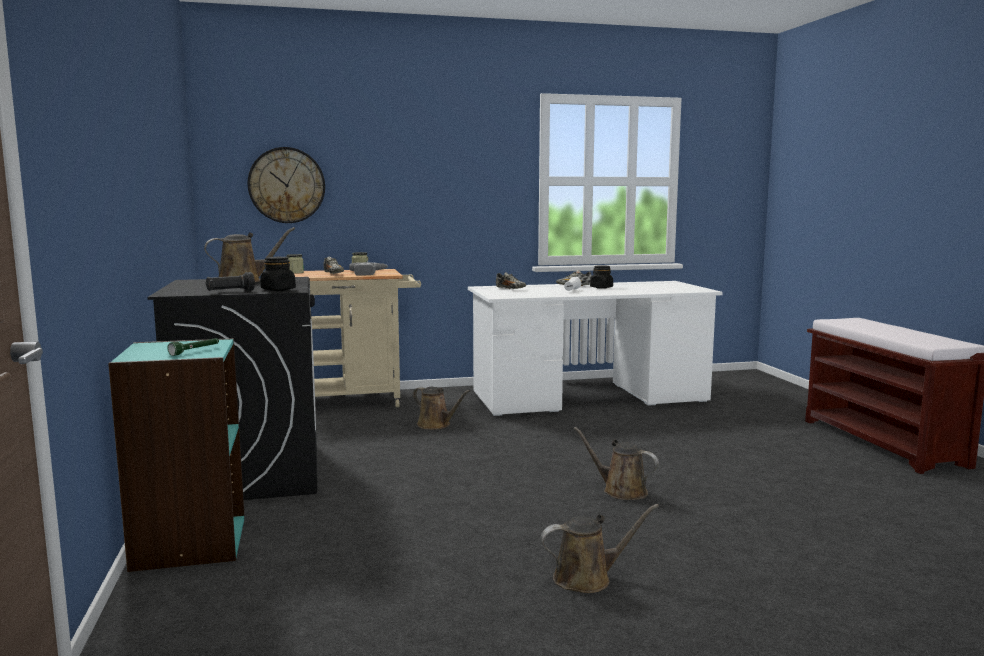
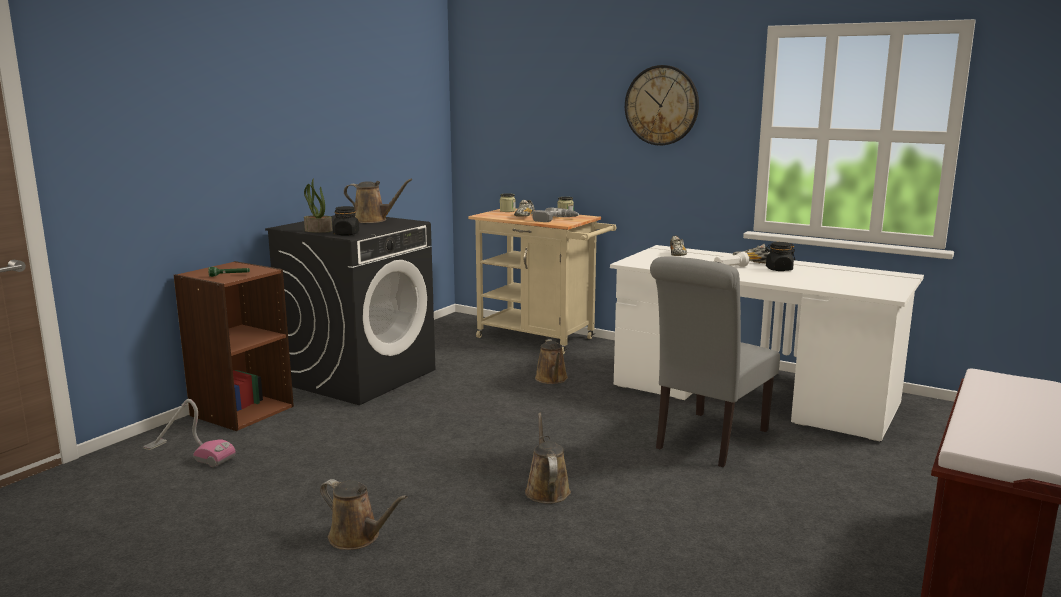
camera: 45 degrees right, 5 degrees up
turquoise bookcase [108,338,245,572] -> brown bookcase [174,261,294,431]
black flashlight [205,272,255,291] -> potted plant [304,178,332,233]
wall clock [248,147,325,223] -> wall clock moved to [625,65,699,145]
none -> vacuum cleaner [143,399,236,467]
none -> grey chair [650,256,780,467]

